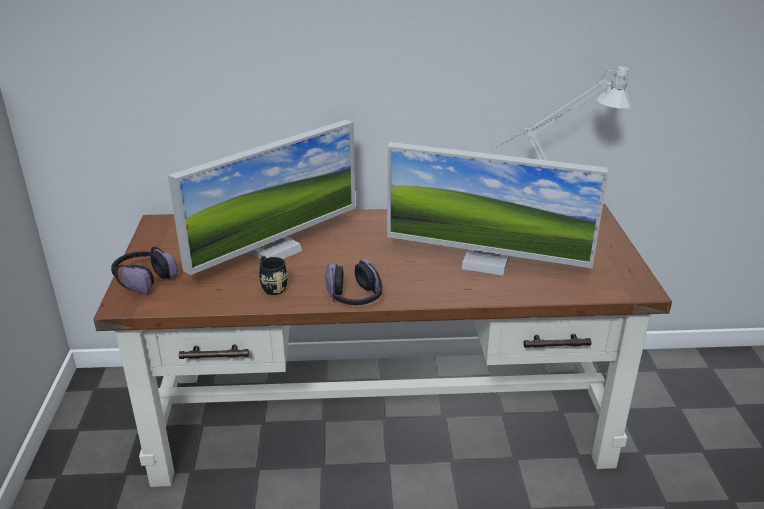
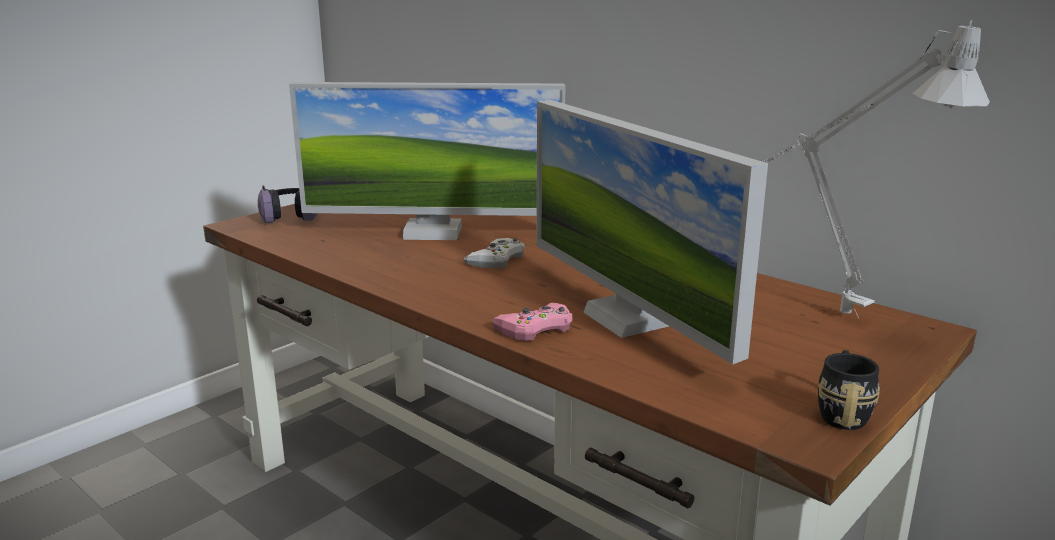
camera: 45 degrees right, 10 degrees down
black mug [259,256,288,295] -> black mug moved to [818,350,880,430]
headphones [325,258,382,305] -> none
none -> white game controller [463,238,525,268]
none -> pink game controller [492,303,573,341]

